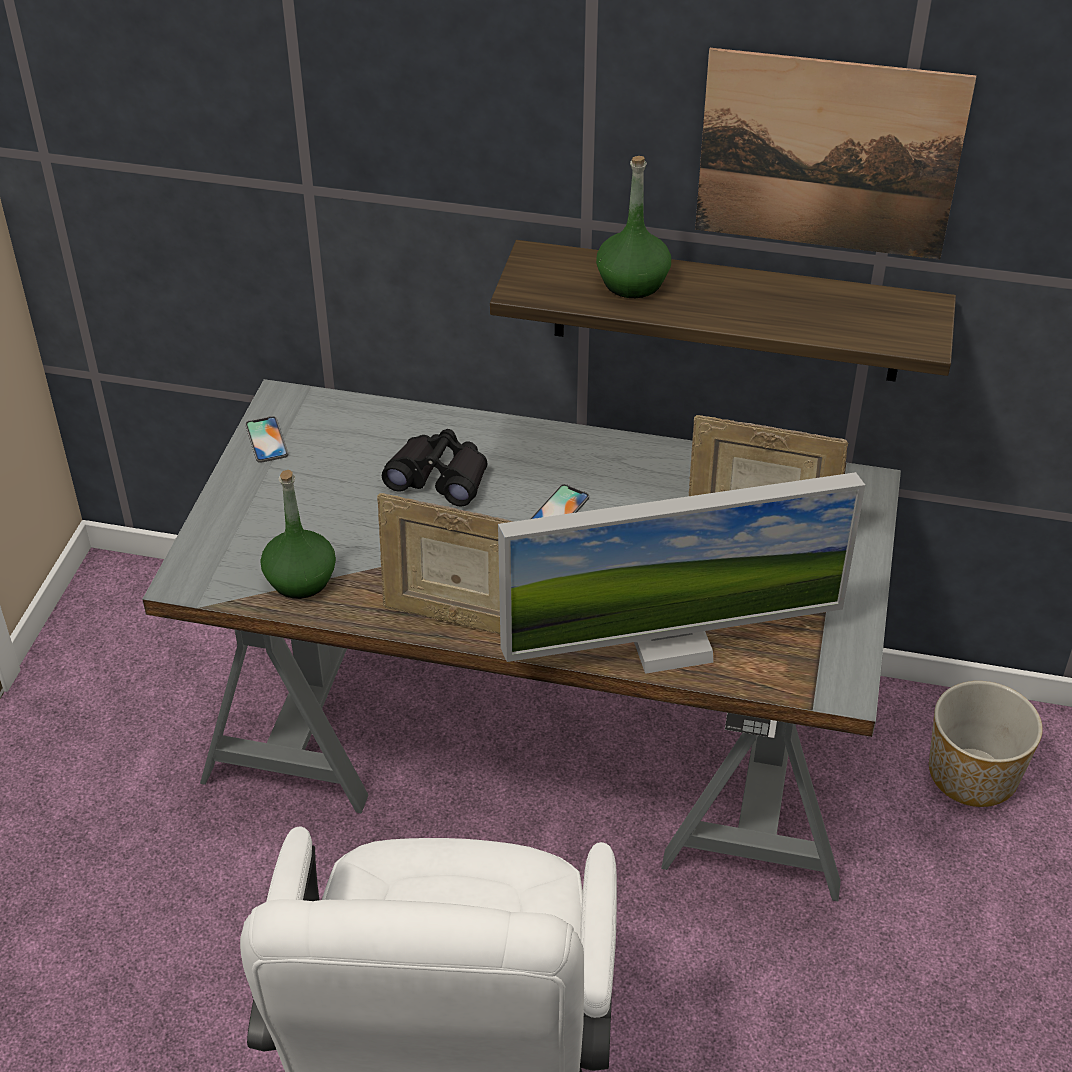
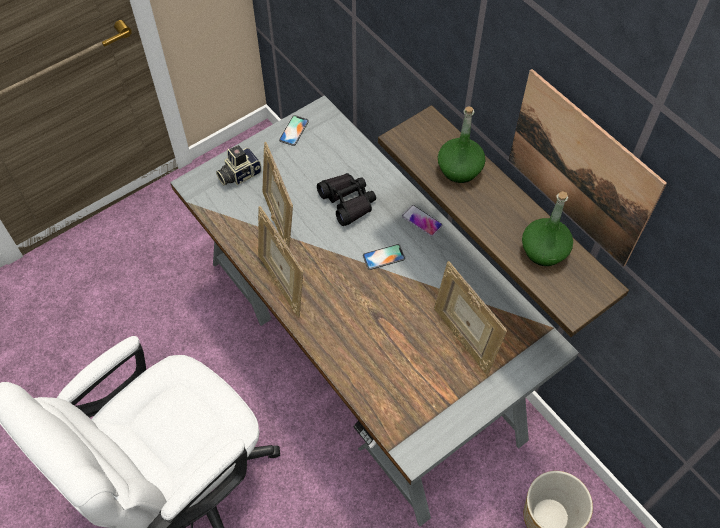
camera: 40 degrees right, 15 degrees up
green bottle [260,470,336,599] -> green bottle moved to [522,191,573,266]
monitor [498,472,865,674] -> none
none -> camera [216,145,262,185]
none -> picture frame [262,142,293,249]
none -> phone [402,205,442,236]

